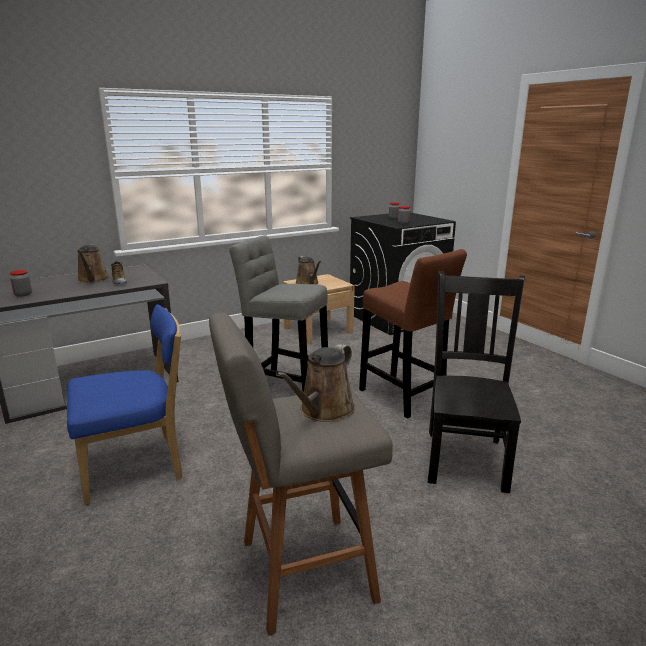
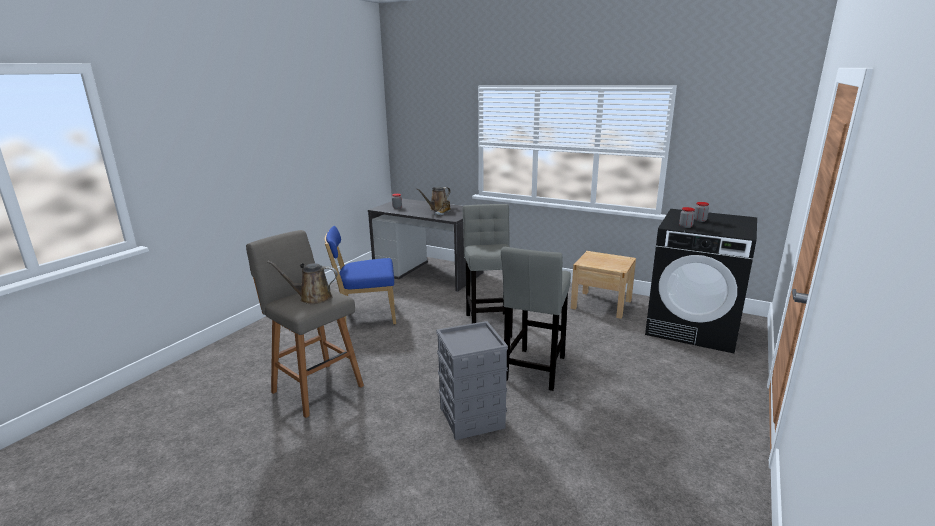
camera: 60 degrees right, 0 degrees up
blue chair [67,304,183,505] -> blue chair turned 135 degrees clockwise [325,226,396,325]
brown watering can [295,256,321,284] -> none
brown stool [359,249,467,419] -> grey stool [501,247,571,391]
black chair [428,272,525,493] -> grey storage box [436,321,508,440]

